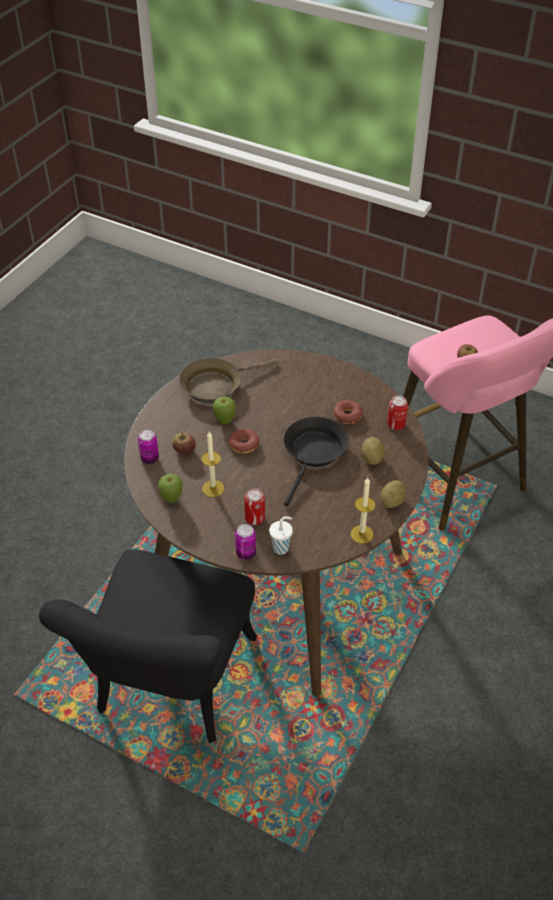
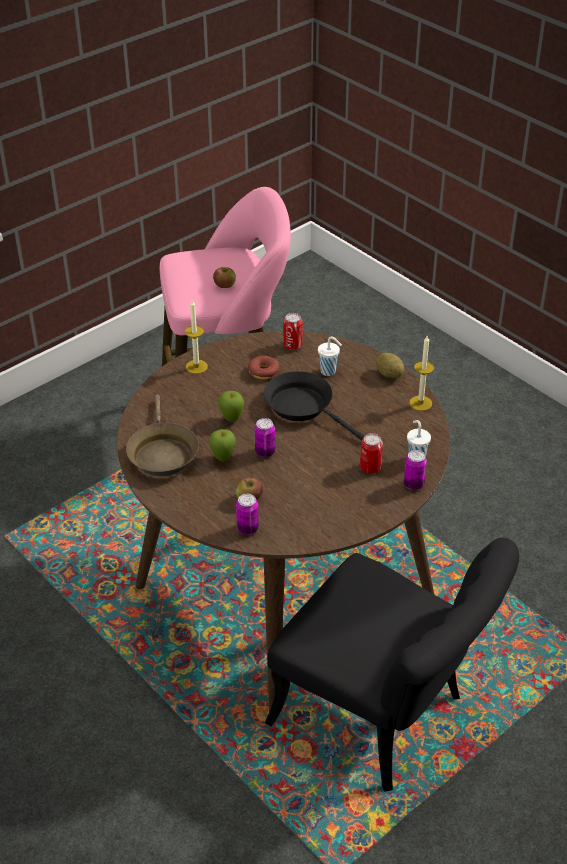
camera: 70 degrees left, 5 degrees down
apple [158,474,183,503] -> apple moved to [218,391,244,422]
candle [201,432,224,497] -> candle moved to [185,300,208,374]
donut [228,429,259,454] -> can [254,418,275,457]
potato [361,437,385,465] -> white cup [318,336,342,376]

